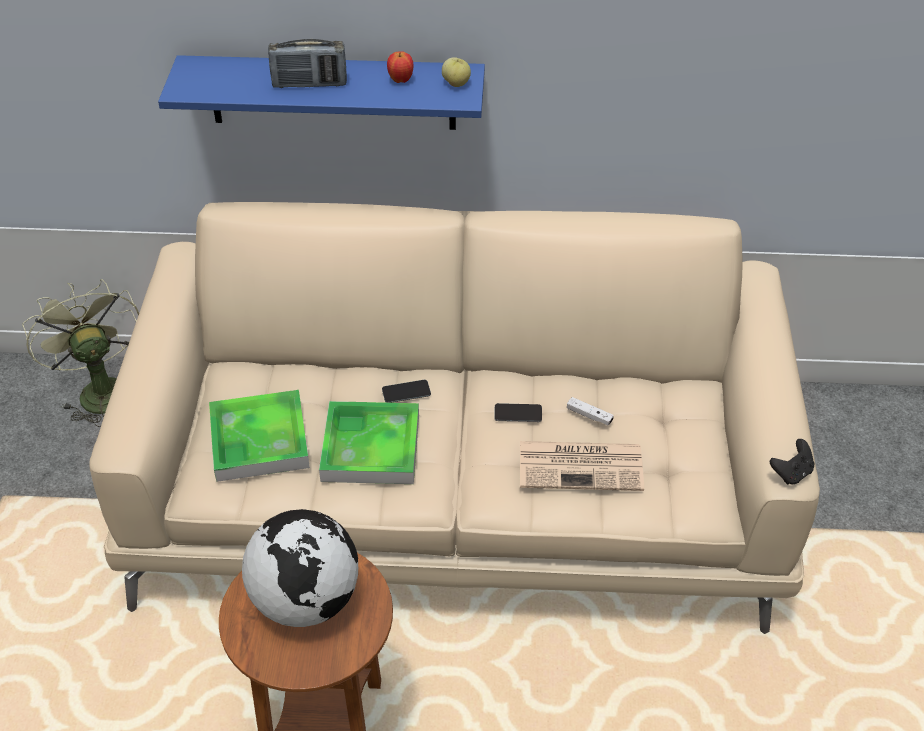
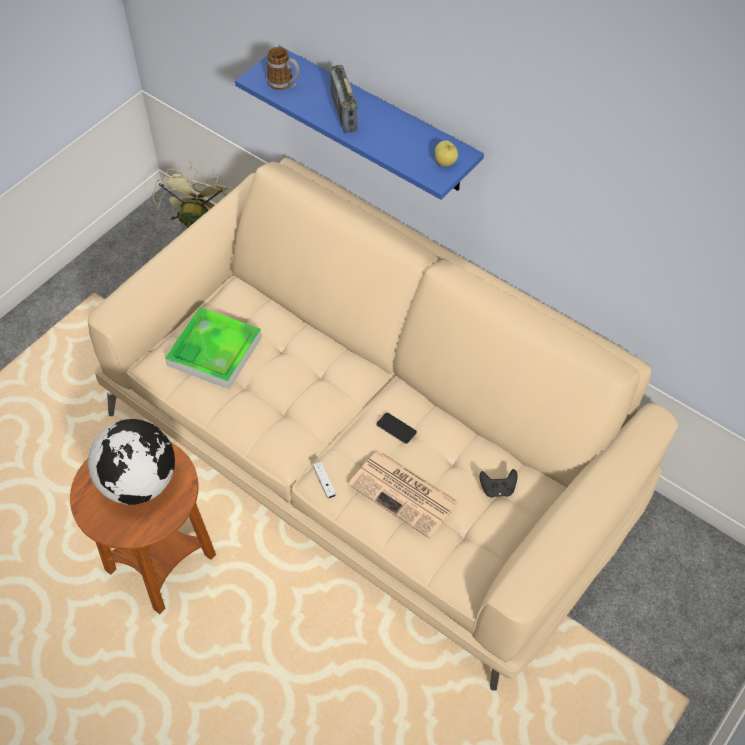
camera: 35 degrees right, 10 degrees up
radio [268,39,347,88] -> radio turned 45 degrees clockwise [330,65,358,133]
tray [319,401,419,484] -> none
phone [382,380,431,403] -> none
apple [387,51,413,83] -> none
white game controller [567,397,614,425] -> white game controller moved to [313,461,336,499]
black game controller [770,439,815,485] -> black game controller moved to [479,469,518,498]
none -> mug [267,47,300,90]

